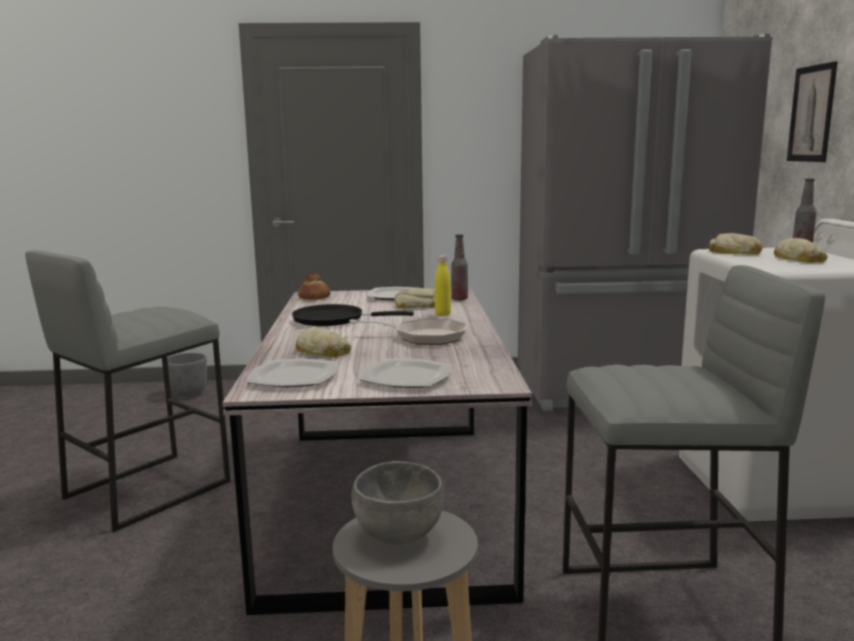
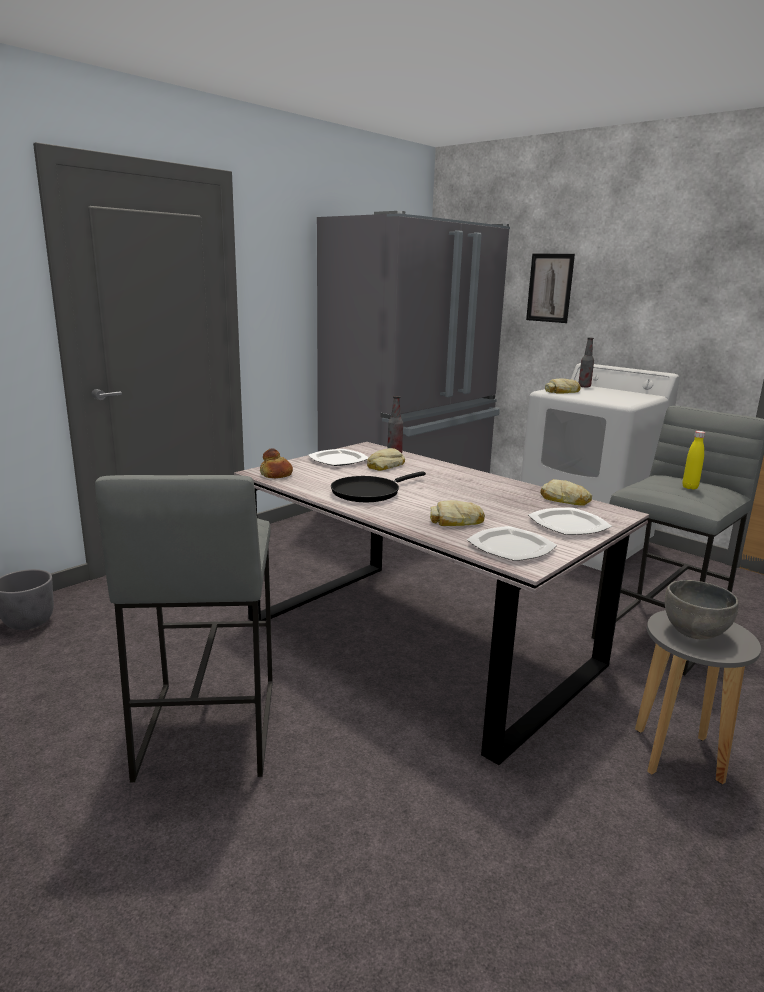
camera: 45 degrees left, 5 degrees up
frying pan [349,318,467,345] -> none
yellow bottle [435,255,451,316] -> yellow bottle moved to [682,431,705,489]
bread [774,238,827,263] -> bread moved to [540,479,592,506]

